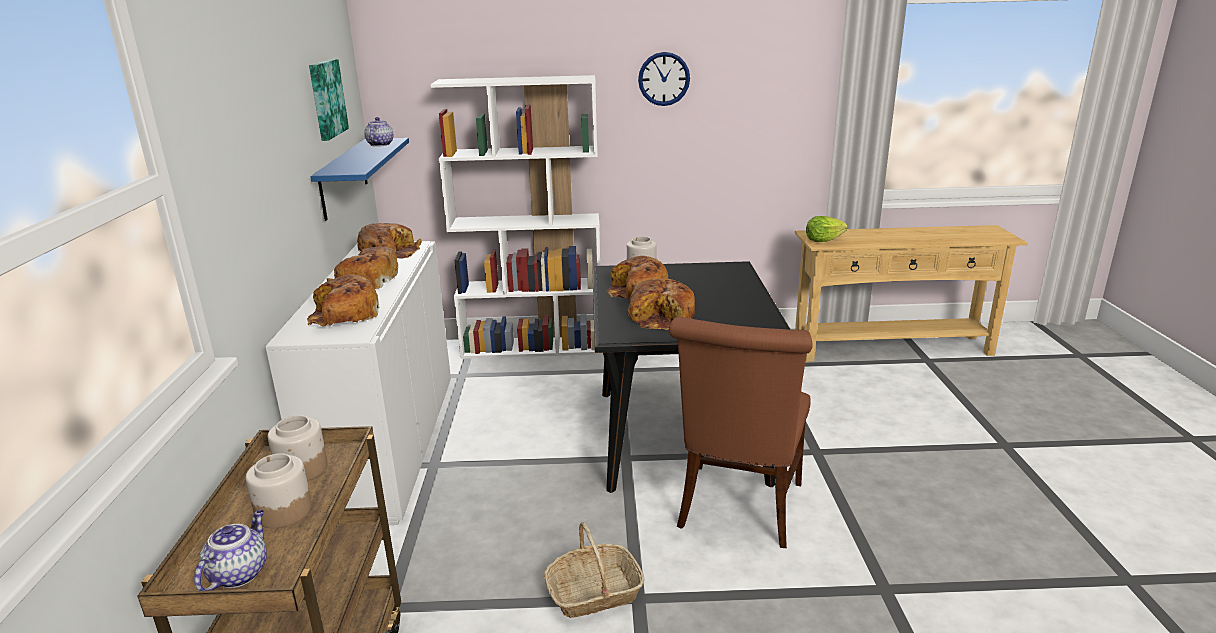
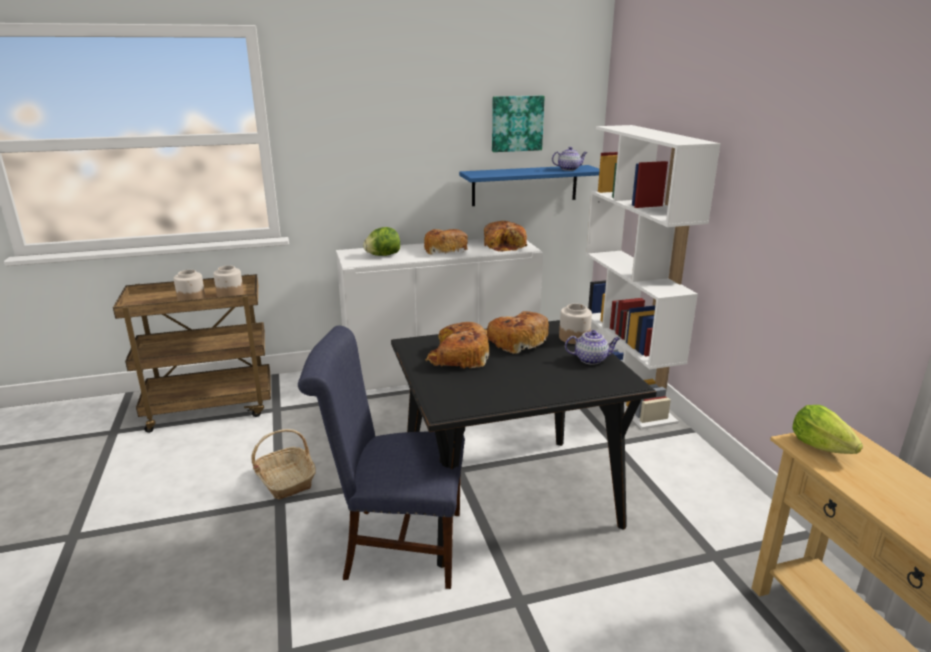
camera: 75 degrees right, 0 degrees up
teapot [194,510,267,591] -> teapot moved to [565,330,620,365]
bread [307,274,380,327] -> lettuce [363,227,400,256]
wall clock [638,52,690,106] -> none
brown chair [669,317,813,548] -> blue chair [298,325,465,589]

